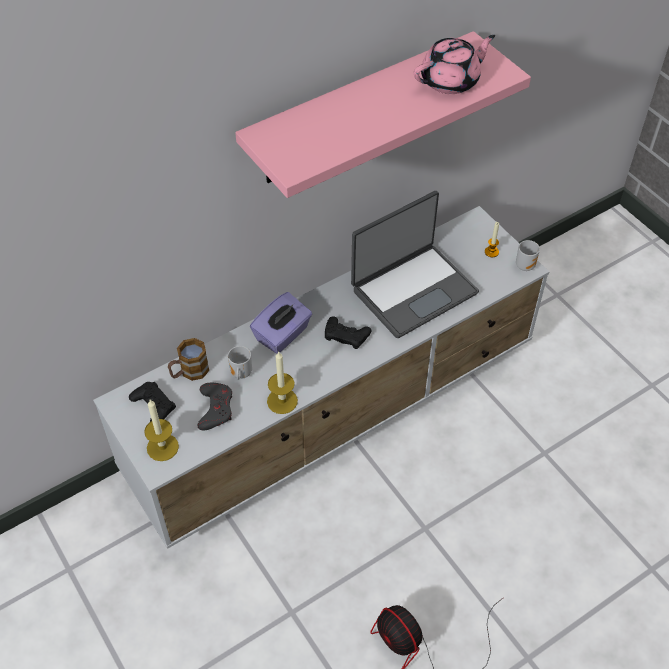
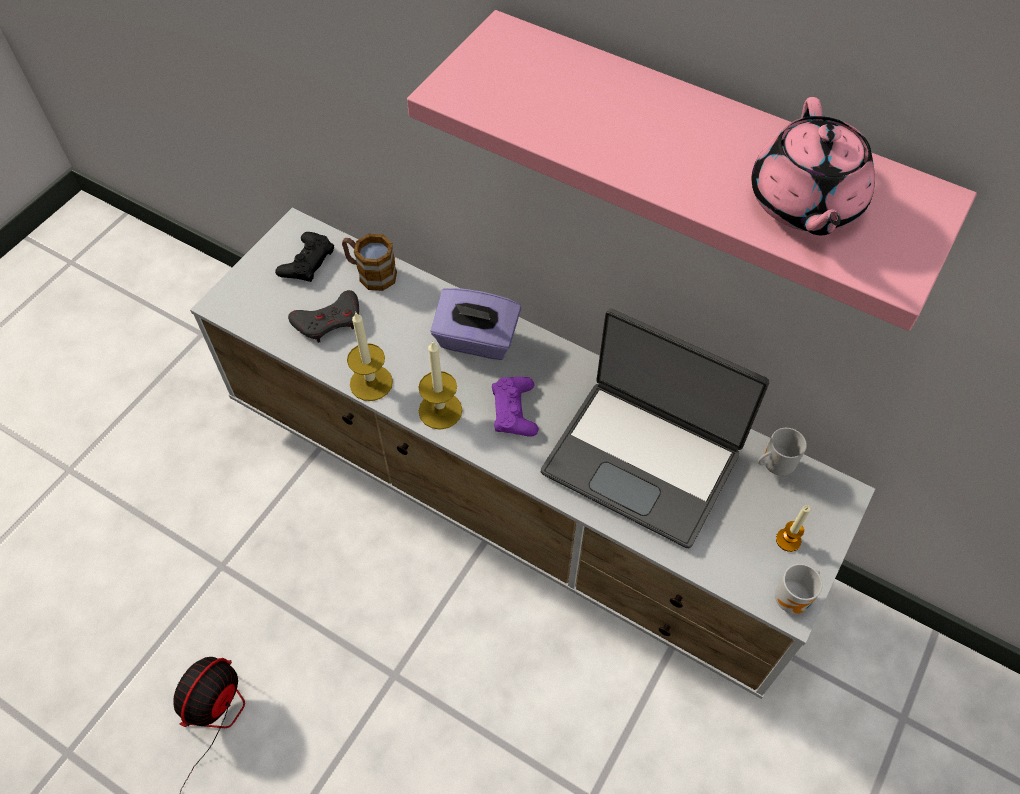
camera: 65 degrees right, 5 degrees up
candle [144,400,179,461] -> candle moved to [418,340,462,430]
mug [228,346,252,380] -> mug moved to [758,428,807,476]
black game controller [325,316,371,349] -> purple game controller [492,377,539,436]
pink teapot [414,35,495,94] -> pink teapot turned 60 degrees clockwise [752,97,875,235]

